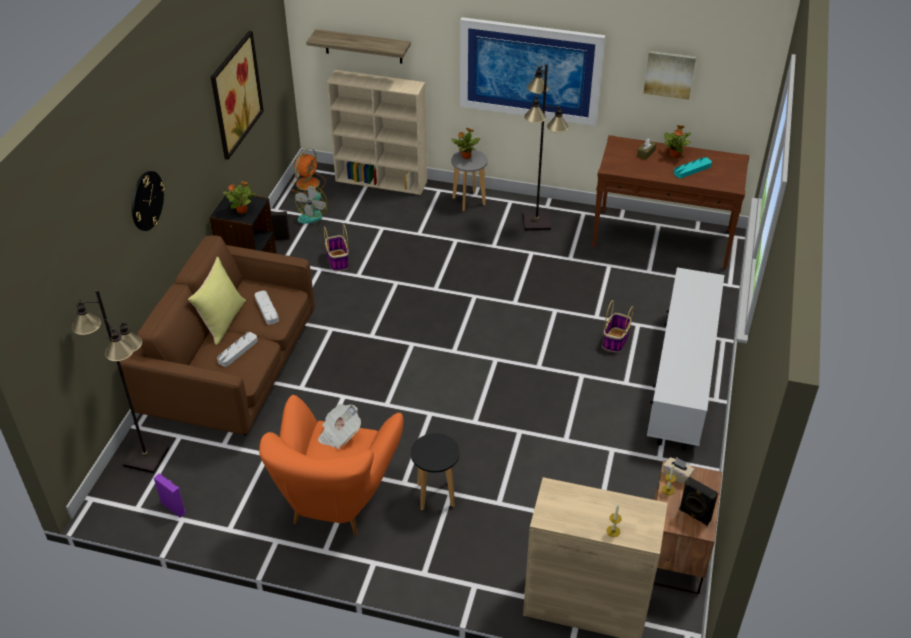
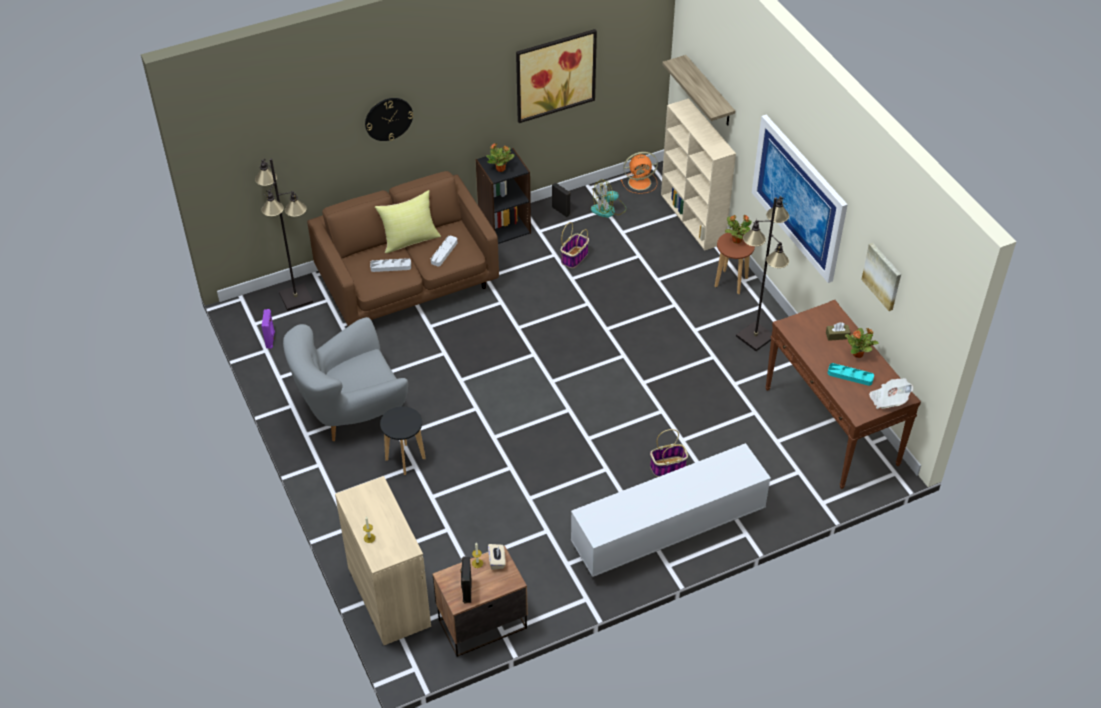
camera: 50 degrees right, 5 degrees up
orange armchair [259,395,403,536] -> grey armchair [283,317,408,441]
newspaper [318,404,361,449] -> newspaper moved to [869,378,913,409]
grey stool [451,150,488,211] -> brown stool [715,233,755,294]

